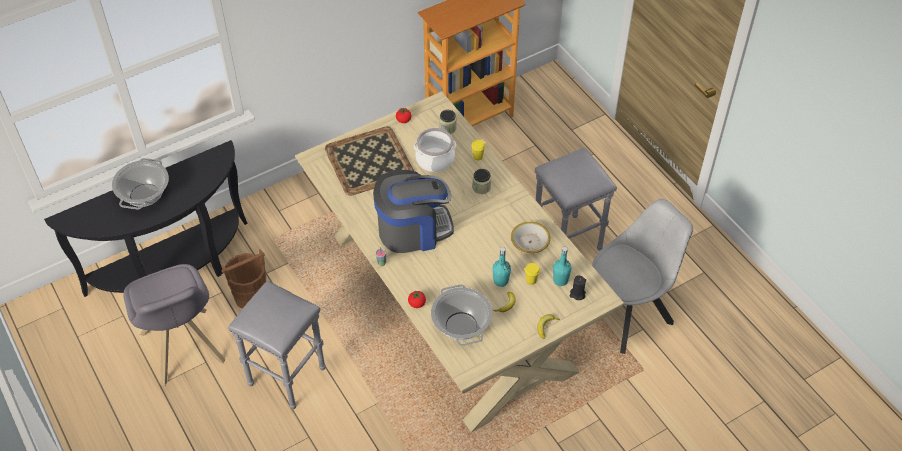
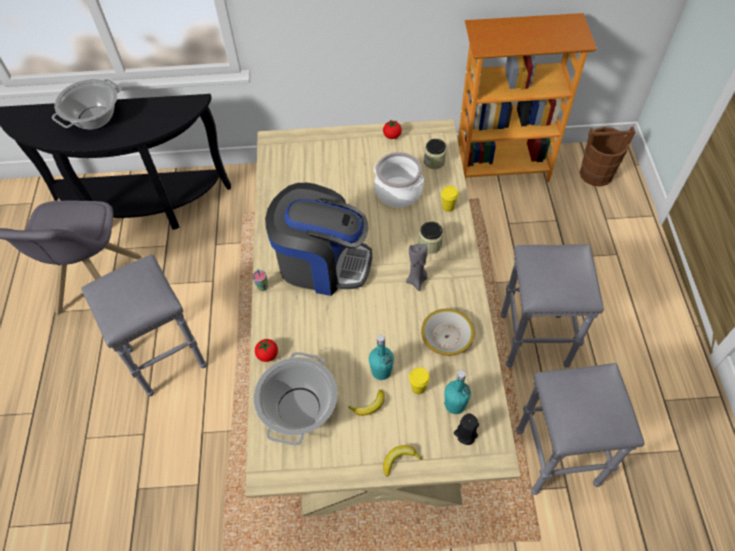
camera: 30 degrees right, 5 degrees up
brown bucket [221,249,266,309] -> brown bucket moved to [580,126,635,187]
tray [325,126,414,196] -> none
grey chair [592,199,693,354] -> grey stool [516,363,645,495]
none -> grey candle [406,244,428,291]

